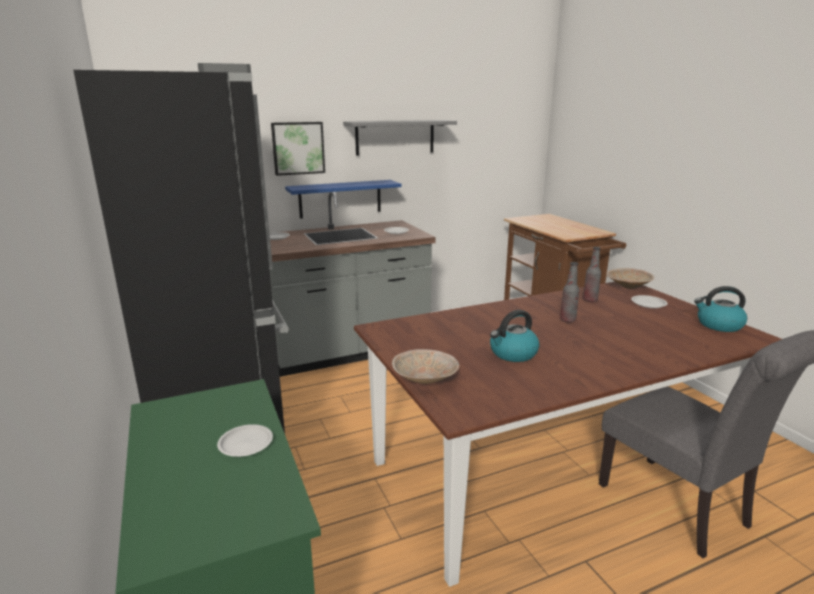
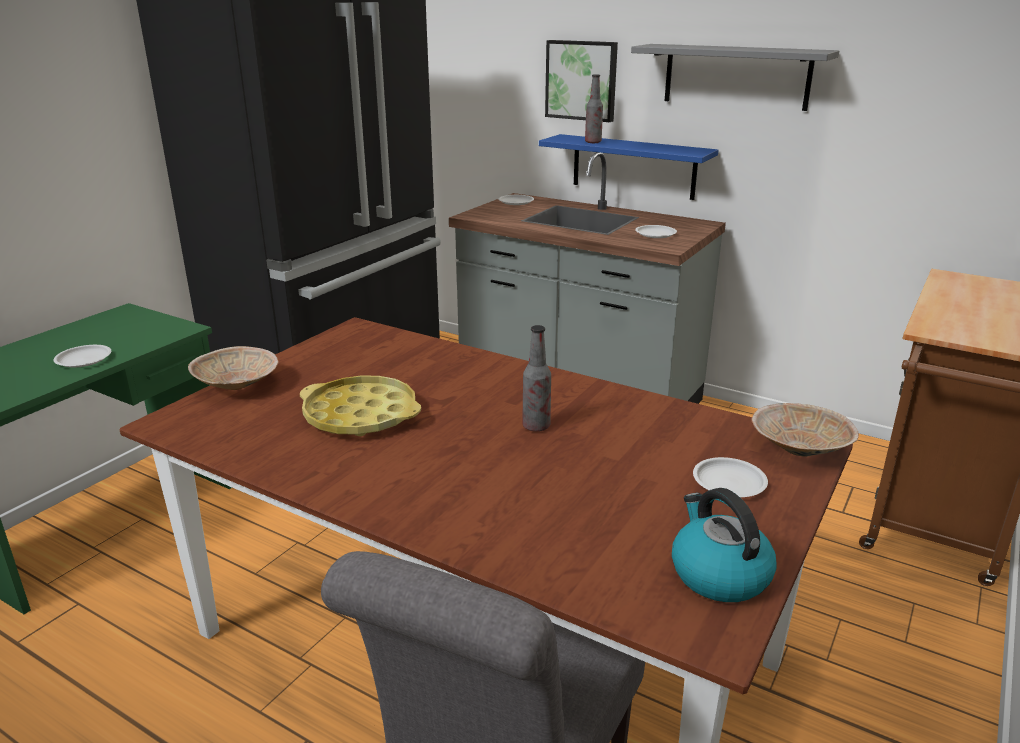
camera: 55 degrees right, 5 degrees up
kettle [490,310,540,362] -> yellow tray [300,375,421,436]
bottle [583,247,601,302] -> bottle moved to [585,74,603,143]

